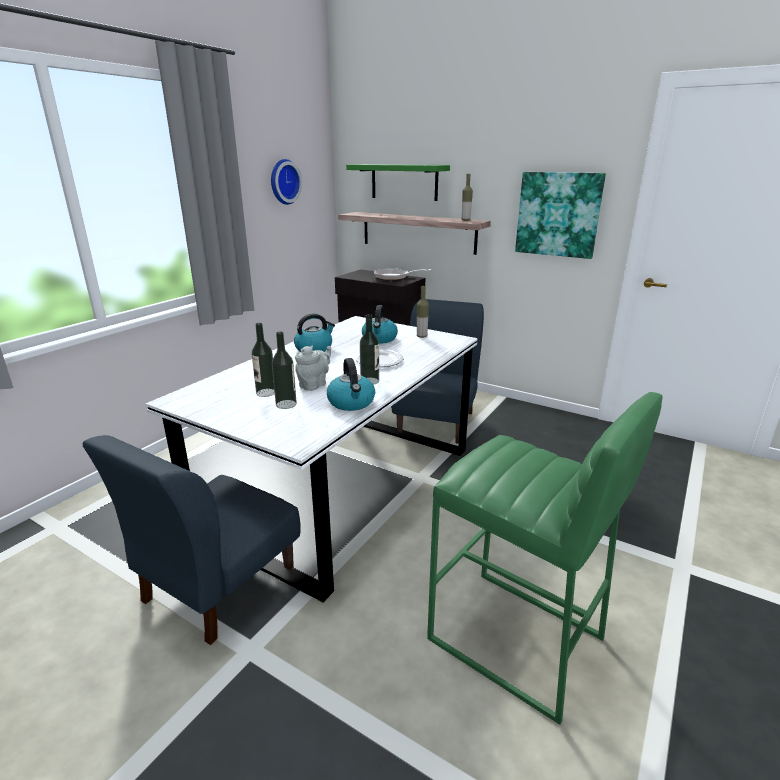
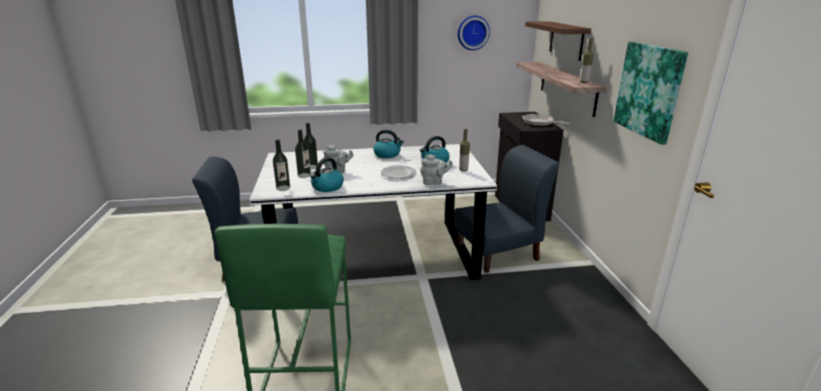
camera: 50 degrees right, 0 degrees up
green shelf [346,164,450,201] -> brown shelf [525,21,591,61]
bottle [360,314,379,385] -> bottle moved to [273,140,290,191]
none -> grey teapot [420,154,453,185]

